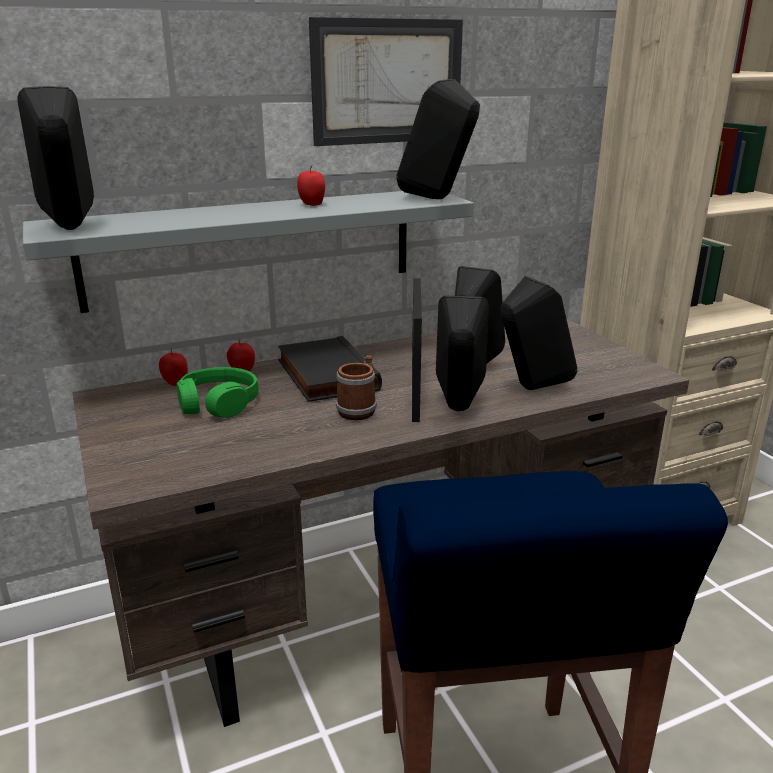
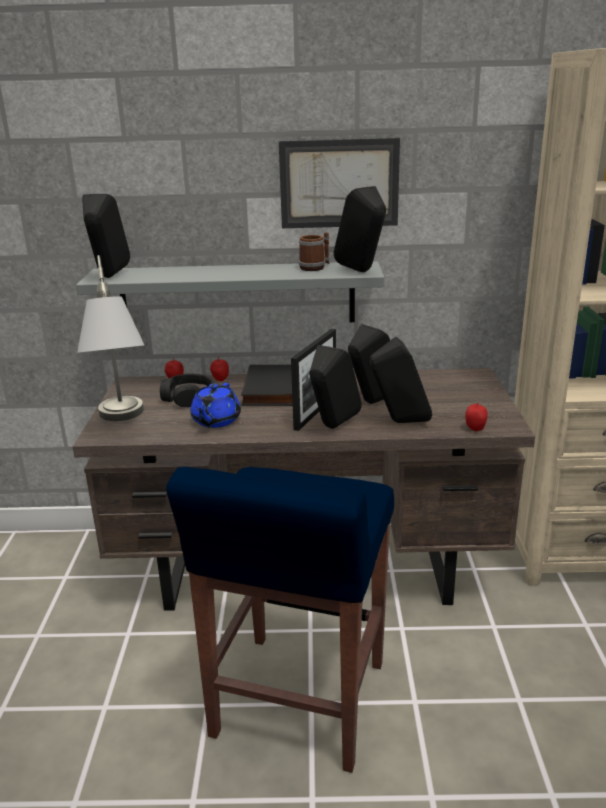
camera: 25 degrees right, 0 degrees up
green headphones [176,367,259,418] -> black headphones [160,374,214,407]
apple [297,165,325,206] -> apple moved to [465,402,488,431]
mug [336,355,377,420] -> mug moved to [298,232,330,271]
none -> grey table lamp [77,255,144,421]
none -> blue teapot [190,383,241,428]

